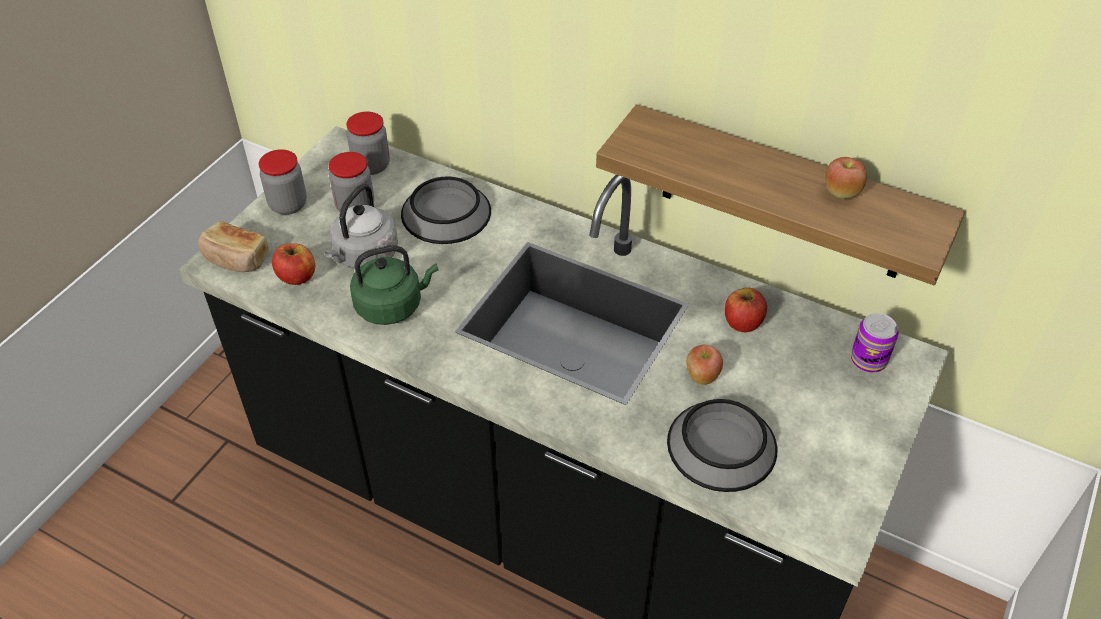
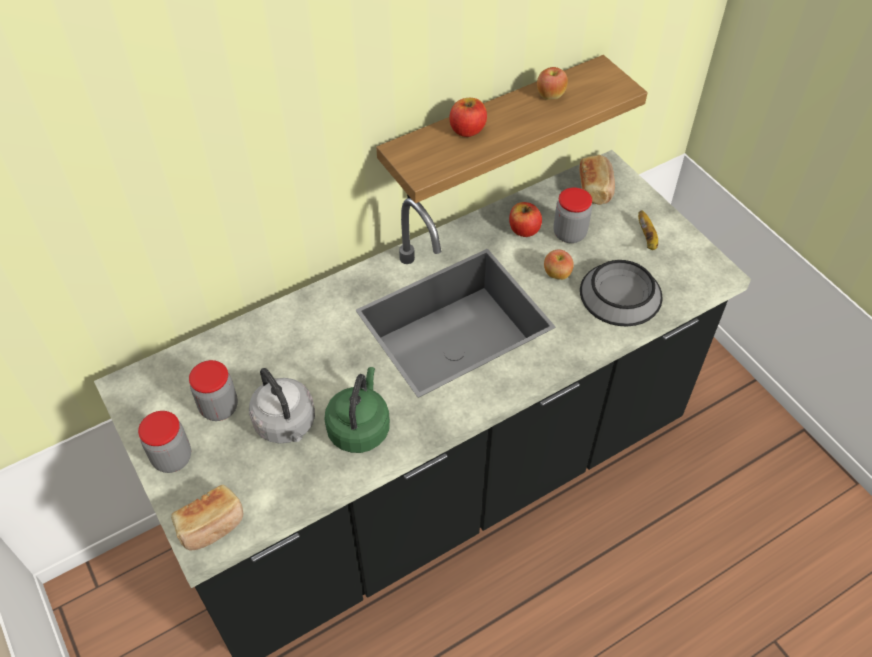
camera: 60 degrees left, 5 degrees up
apple [272,244,315,285] -> apple moved to [450,98,487,137]
jar [346,112,390,175] -> jar moved to [553,187,592,243]
bowl [401,176,491,244] -> none
can [851,313,899,373] -> bread [579,155,615,205]
none -> banana [638,211,658,250]

